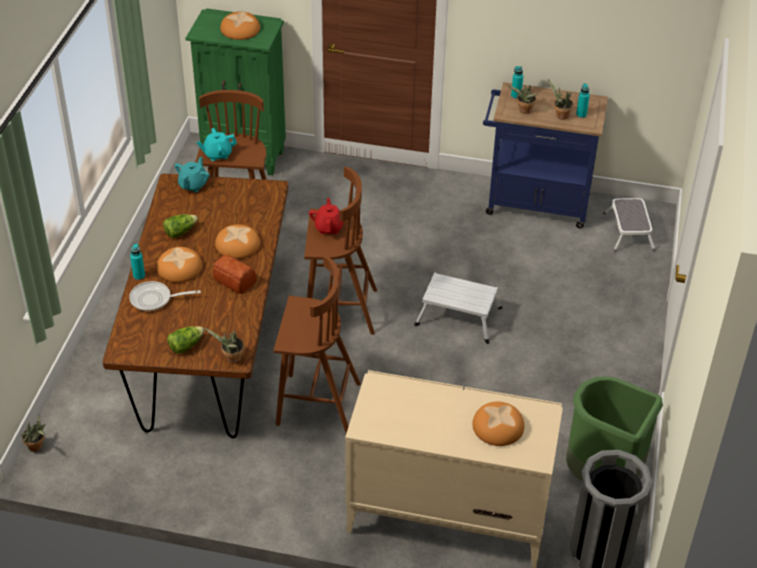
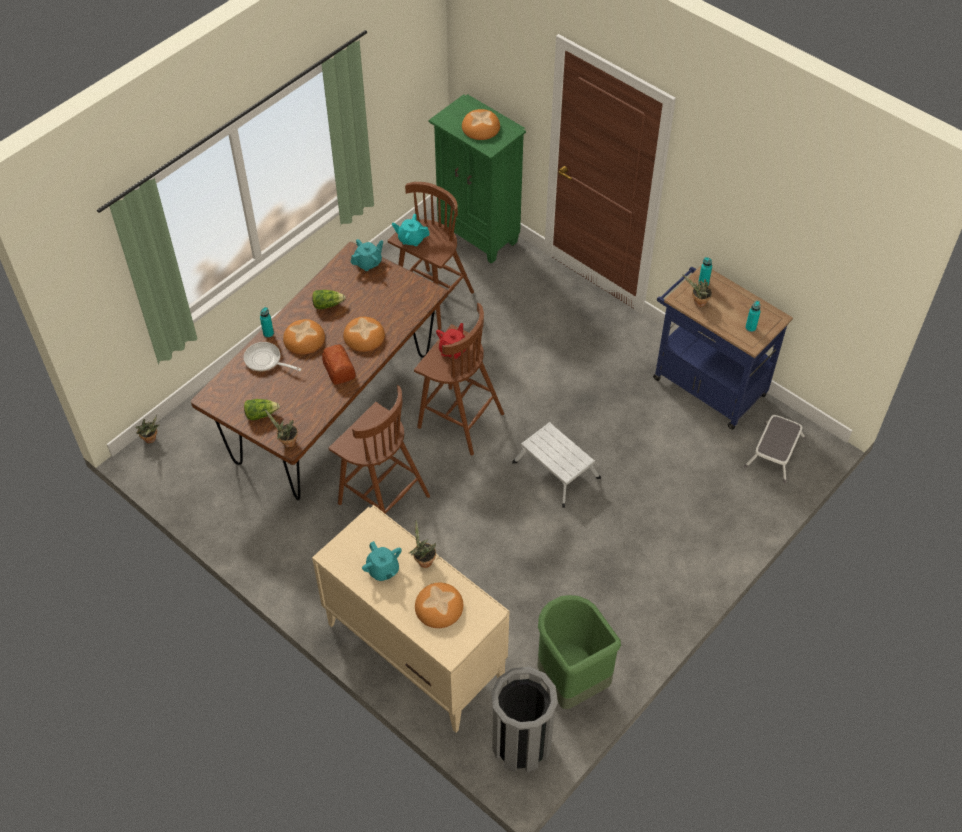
camera: 30 degrees right, 10 degrees up
potted plant [548,79,573,120] -> potted plant moved to [409,520,436,568]
none -> turquoise teapot [362,541,402,581]

